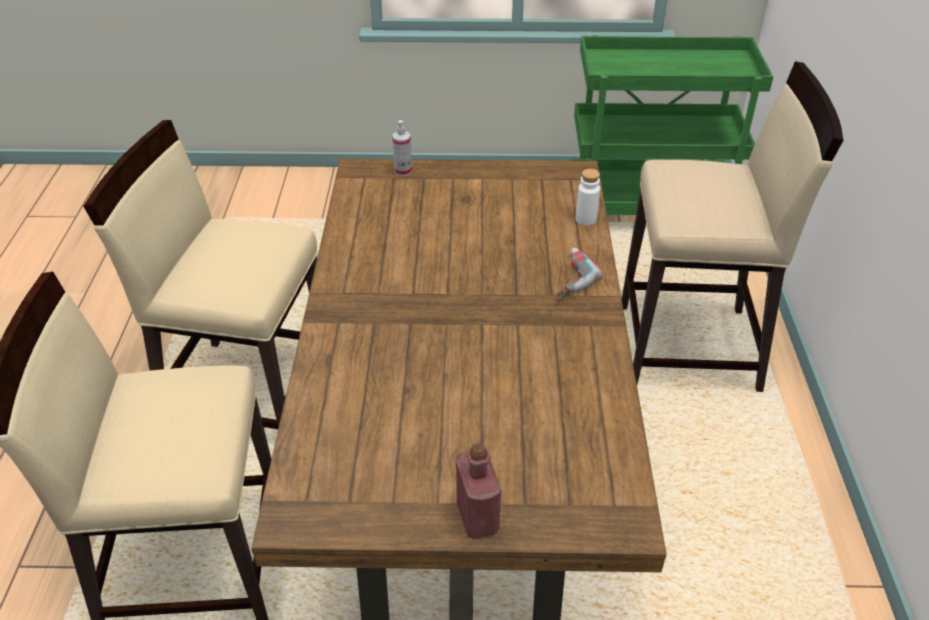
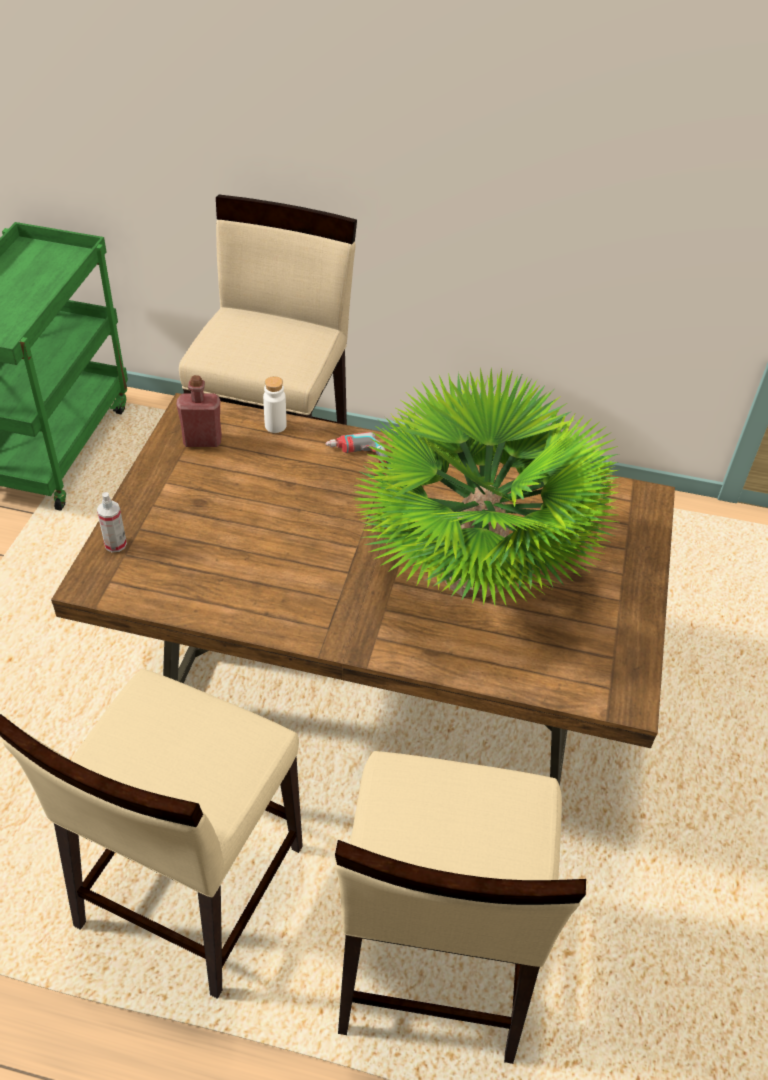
camera: 80 degrees left, 5 degrees up
red bottle [456,443,501,539] -> red bottle moved to [176,375,222,447]
none -> potted plant [354,368,620,605]

